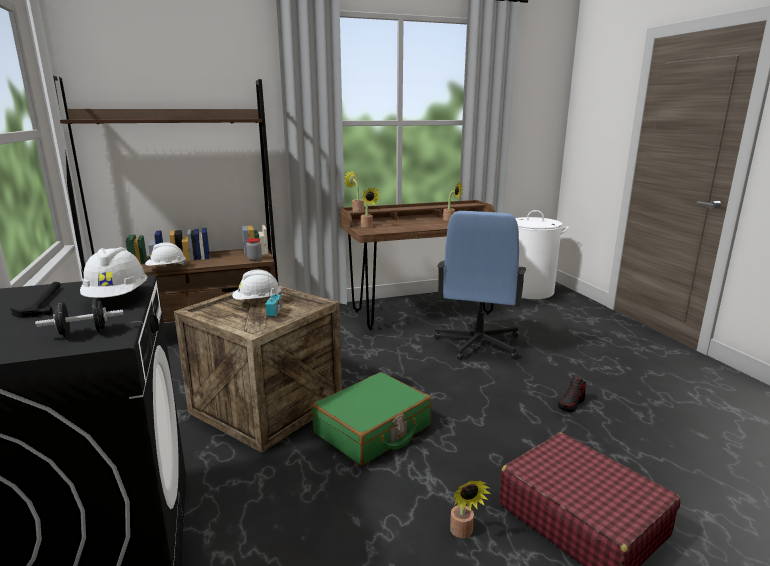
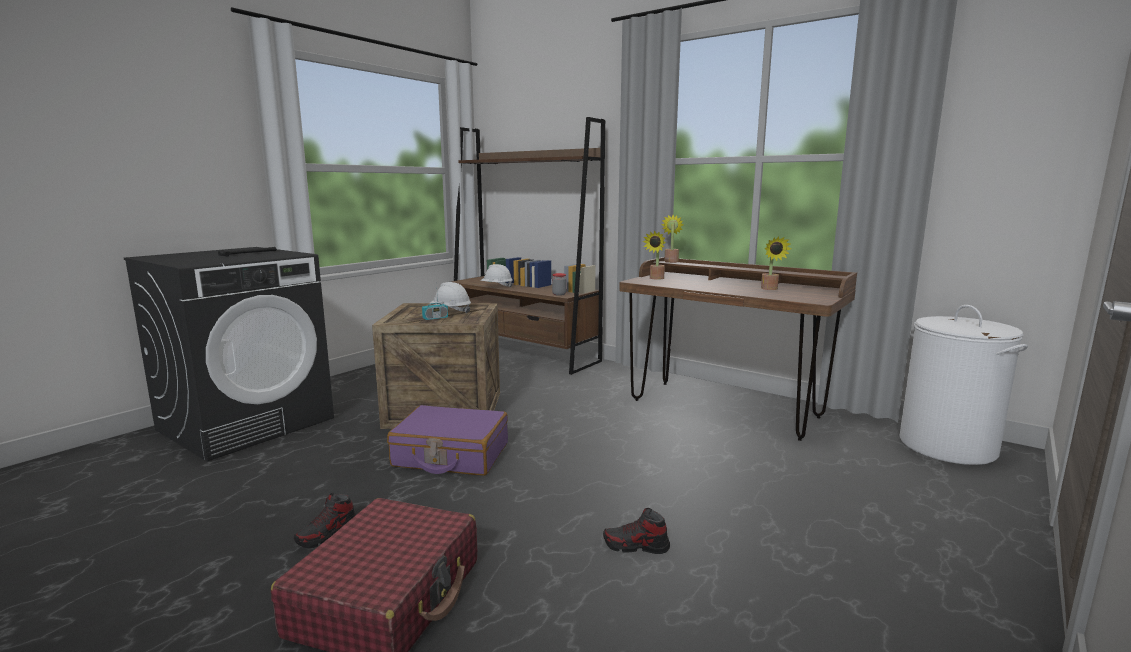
camera: 55 degrees right, 5 degrees down
black dumbbell [35,298,124,338] -> none
white hard hat [80,247,147,298] -> none
green suitcase [312,372,431,466] -> purple suitcase [387,405,508,476]
blue office chair [434,211,526,360] -> none
potted plant [450,480,491,538] -> shoe [294,493,356,549]

